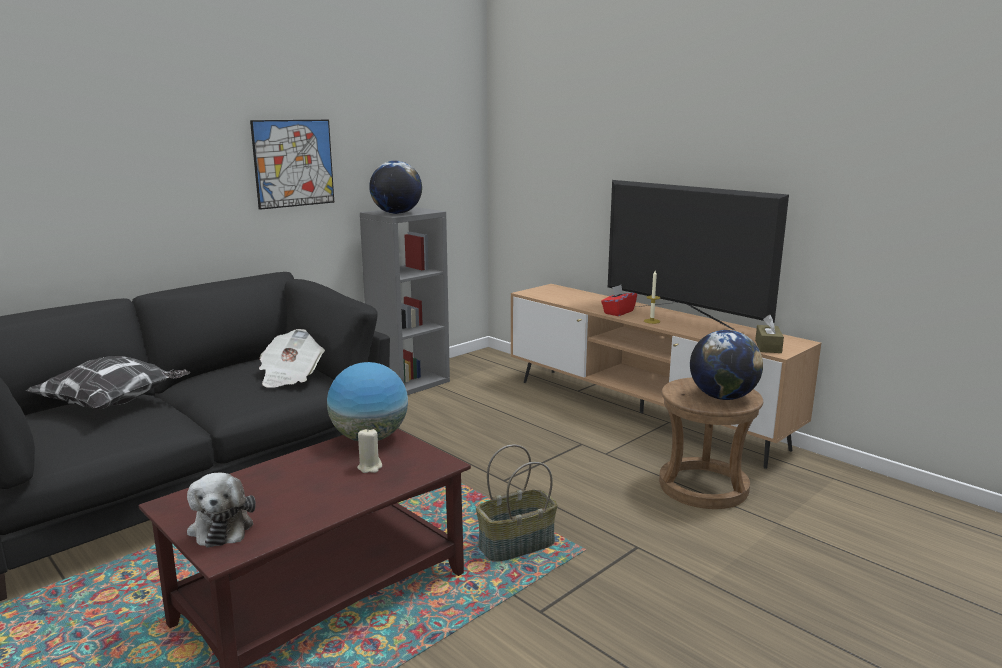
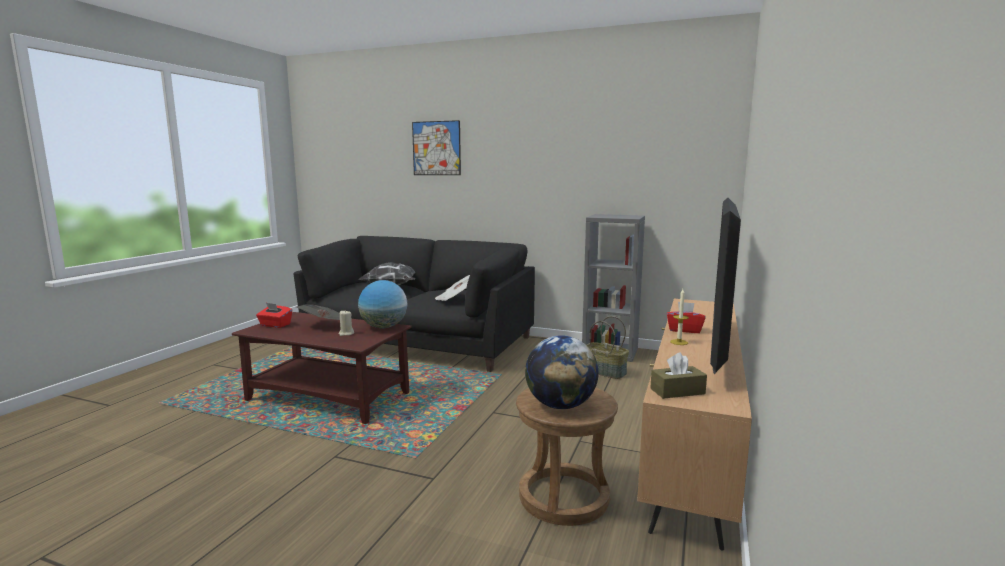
camera: 65 degrees right, 5 degrees down
plush toy [187,473,256,547] -> red tissue box [256,303,292,328]
picture [250,120,334,210] -> picture moved to [412,120,461,175]
globe [369,161,422,214] -> none
basket [476,444,558,562] -> basket moved to [587,316,629,379]
none -> newspaper [296,304,340,320]

